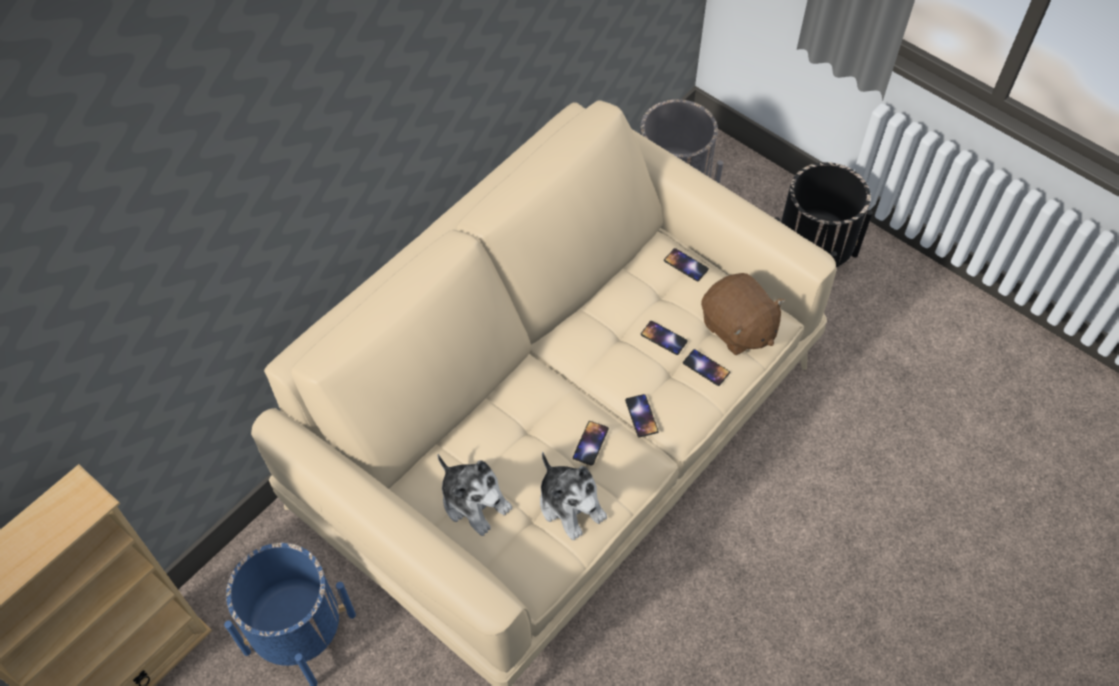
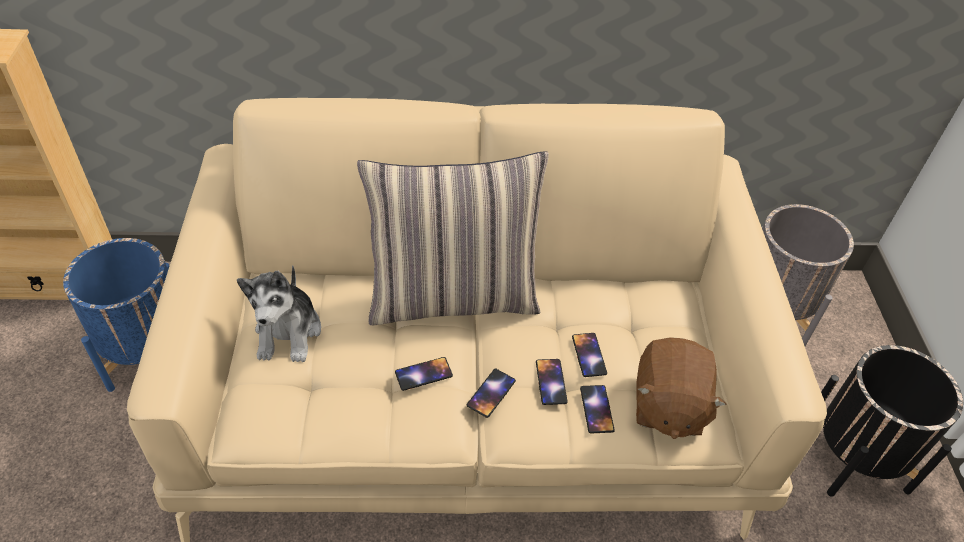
camera: 45 degrees right, 10 degrees down
plush toy [540,452,607,540] -> none
phone [664,248,709,281] -> phone moved to [536,359,568,405]
none -> pillow [357,151,549,325]

